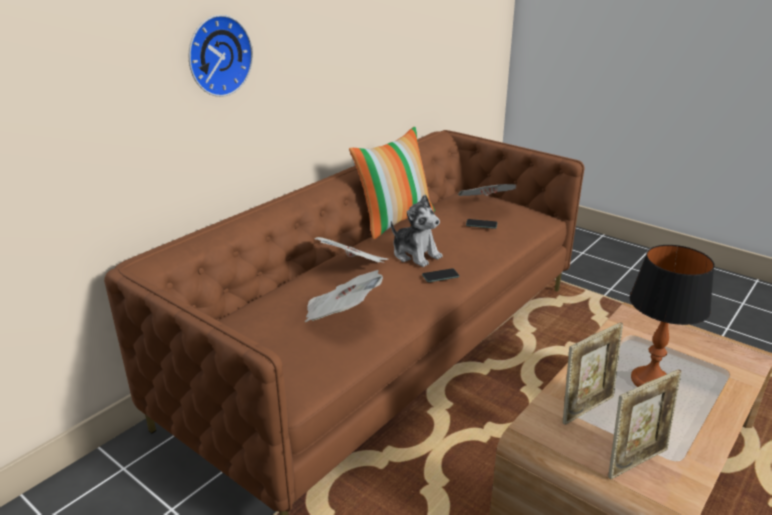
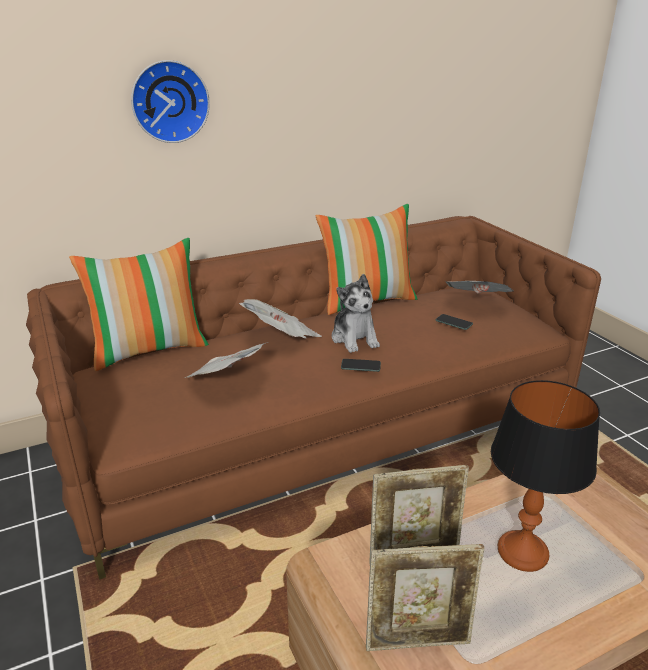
camera: 25 degrees right, 0 degrees up
none -> pillow [69,238,209,371]

